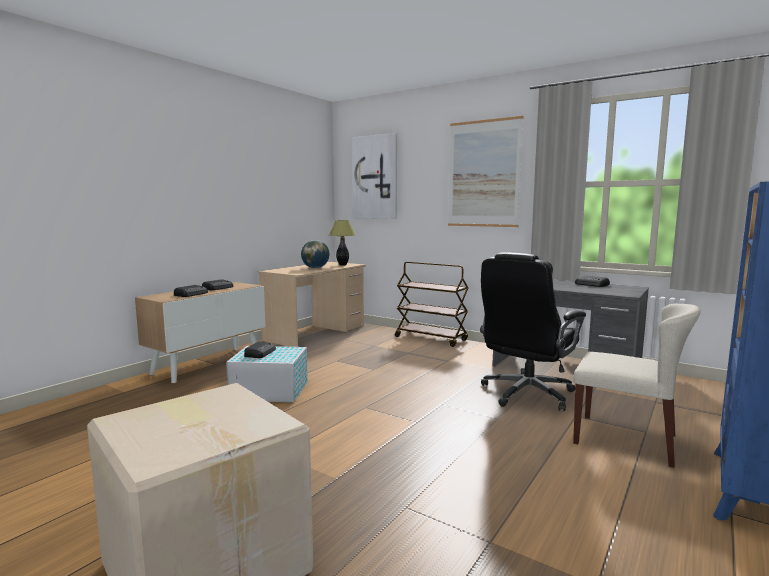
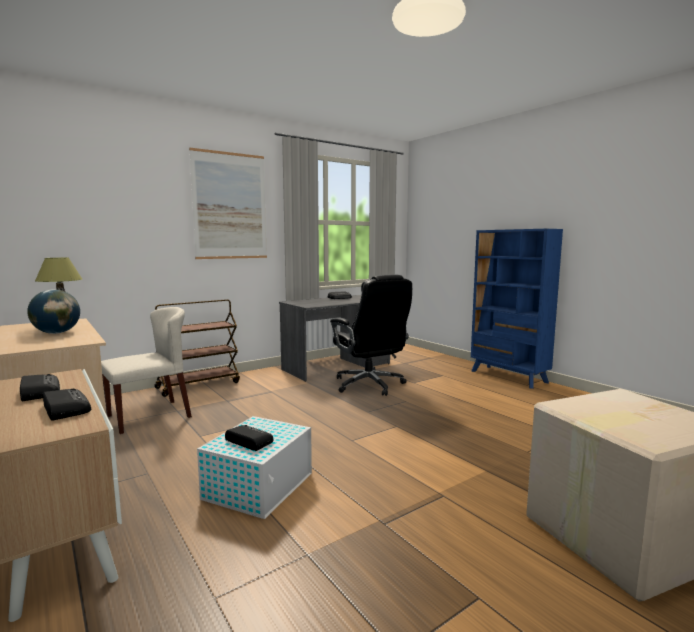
camera: 70 degrees left, 0 degrees up
picture [352,133,397,219] -> none
beige chair [573,304,701,468] -> beige chair moved to [101,307,192,434]

